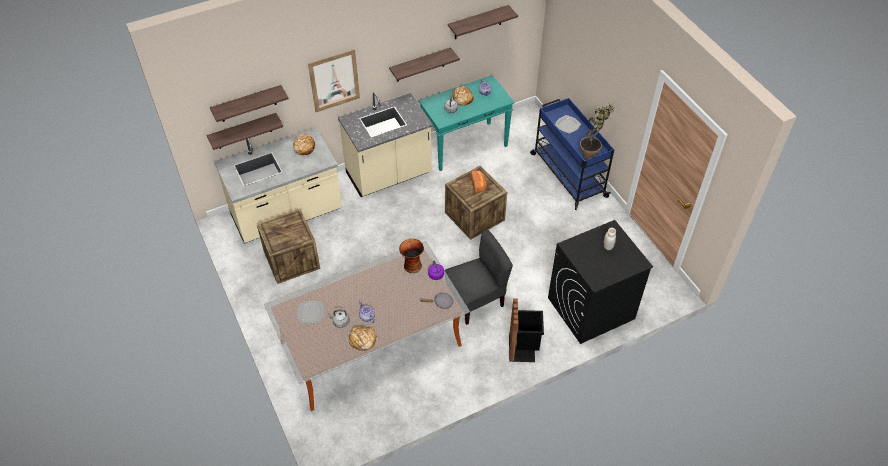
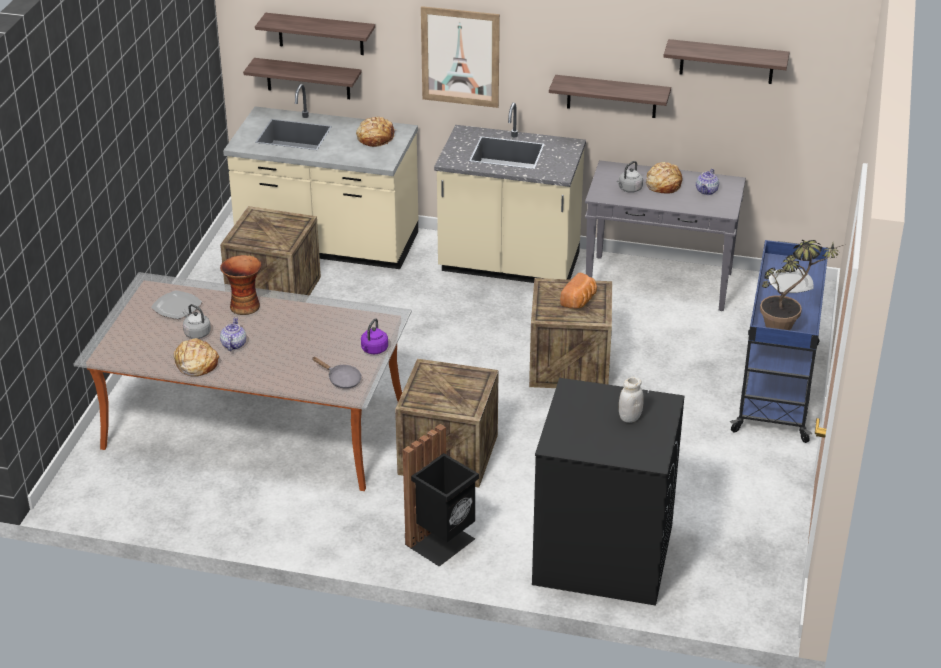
camera: 40 degrees right, 15 degrees down
vase [399,239,424,273] -> vase moved to [220,255,262,315]
turquoise console table [418,75,515,171] -> grey console table [585,160,746,311]
grey chair [445,230,513,325] -> crate [395,359,499,487]

